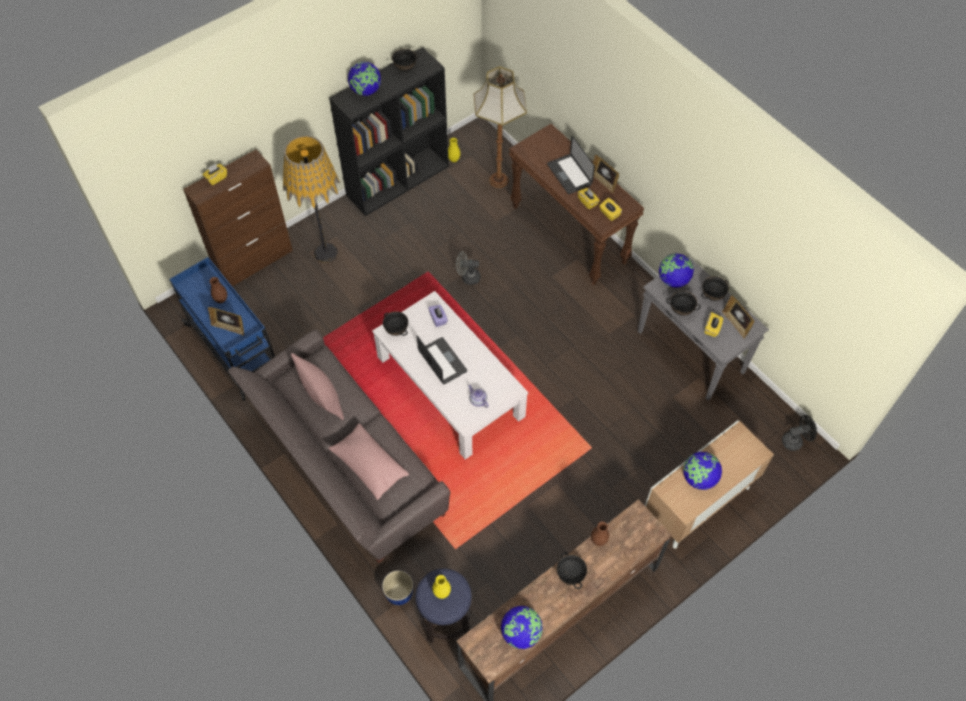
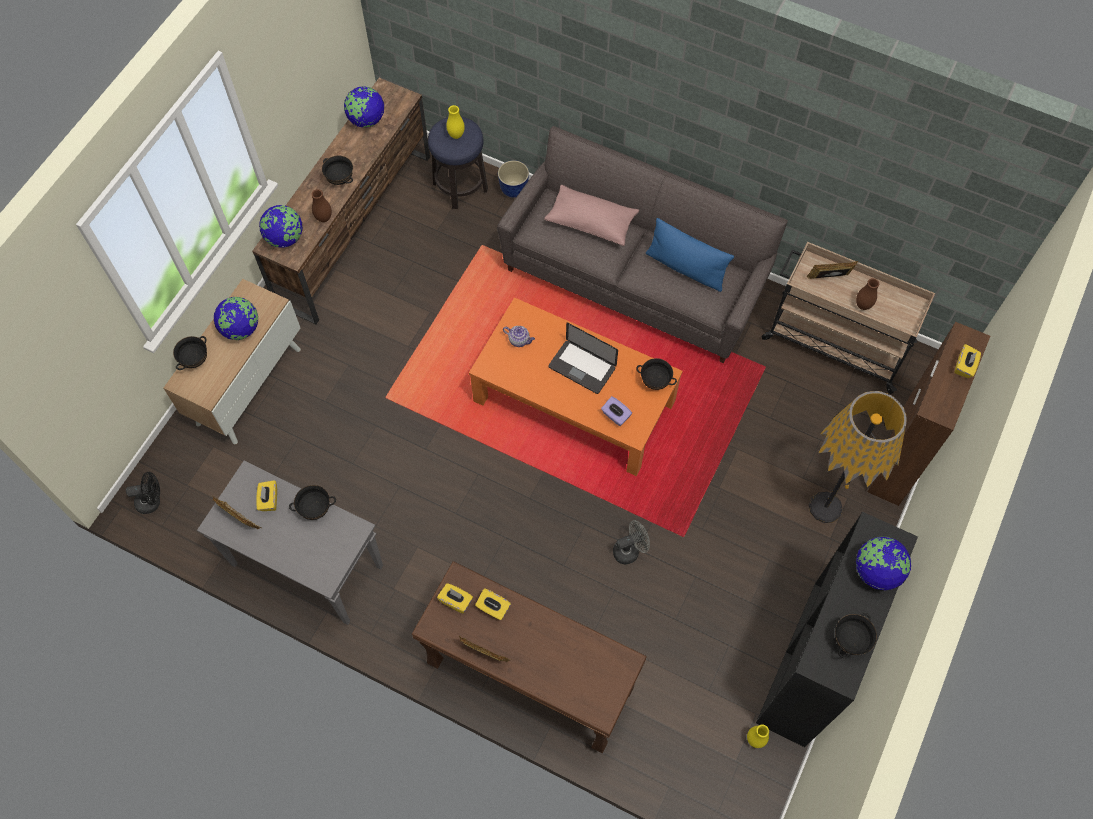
camera: 155 degrees right, 5 degrees up
blue cart [169,257,275,400] -> beige cart [762,242,935,394]
pink pillow [291,353,344,420] -> blue pillow [646,218,734,292]
white coffee table [372,291,528,460] -> orange coffee table [469,297,683,476]
floor lamp [474,66,527,188] -> none
laptop [547,136,595,194] -> none
globe [659,253,694,288] -> globe moved to [259,205,303,248]
black bowl [701,276,729,301] -> black bowl moved to [173,336,207,370]
black fan [782,415,817,451] -> black fan turned 150 degrees counterclockwise [126,472,160,514]

